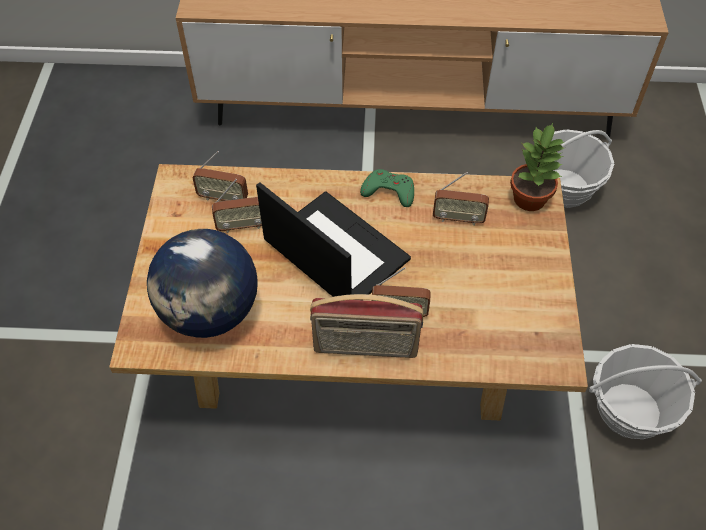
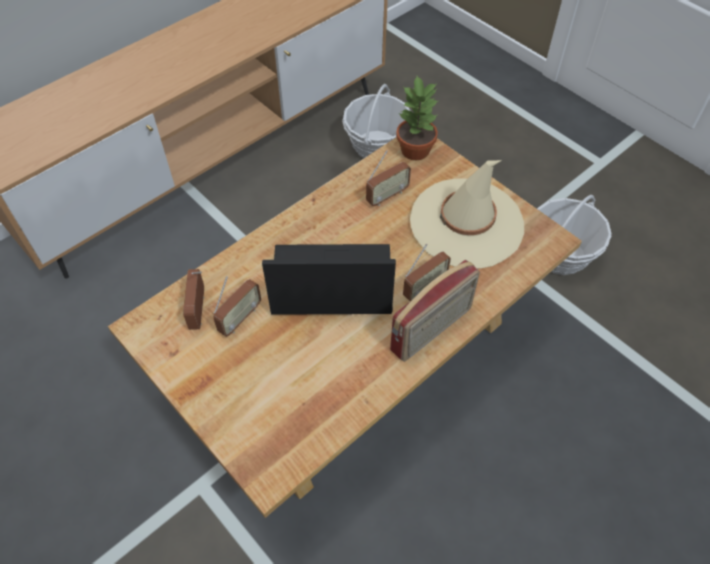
camera: 45 degrees left, 0 degrees up
globe [147,229,258,338] -> none
radio [192,151,248,201] -> radio turned 120 degrees clockwise [183,269,204,330]
green game controller [360,169,414,207] -> none
none -> beige hat [410,160,524,269]

